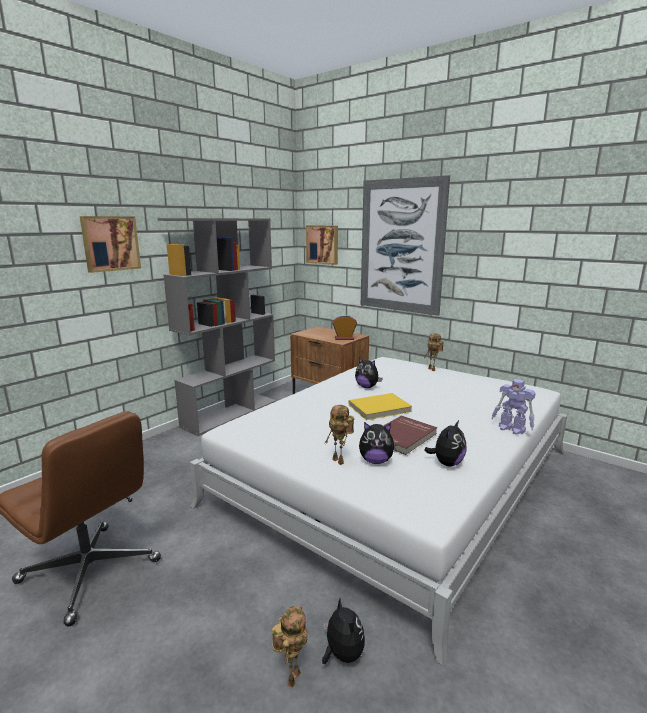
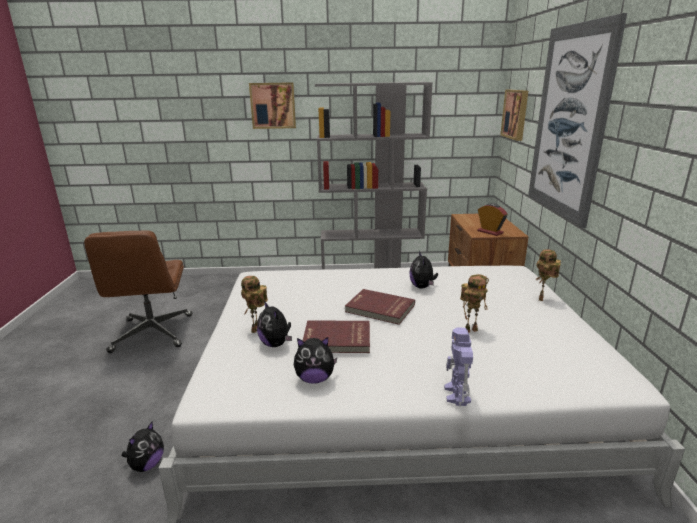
camera: 50 degrees right, 5 degrees up
toy robot [272,606,307,688] -> toy robot moved to [460,274,489,333]
yellow book [349,393,412,420] -> red book [345,289,415,325]

